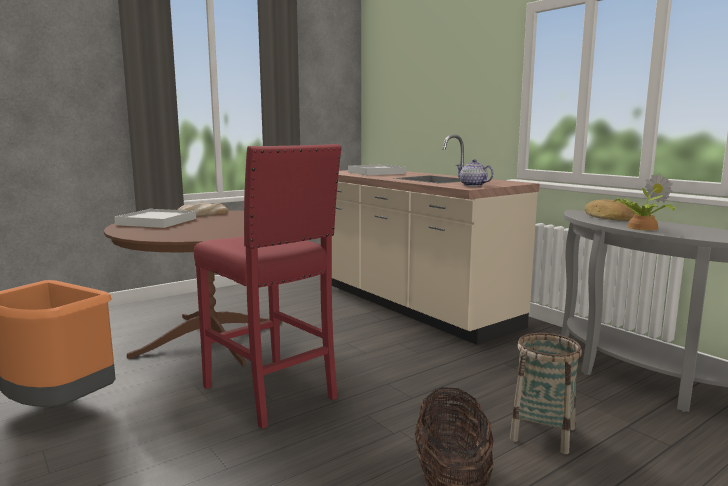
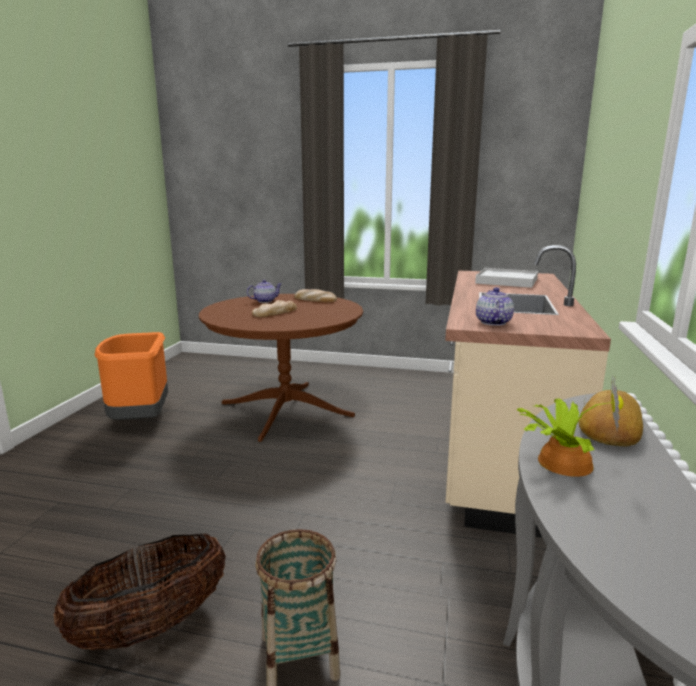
camera: 50 degrees right, 5 degrees up
white tray [114,209,196,228] -> teapot [247,280,282,303]
red stool [194,144,342,429] -> none
none -> bread [252,300,297,317]

